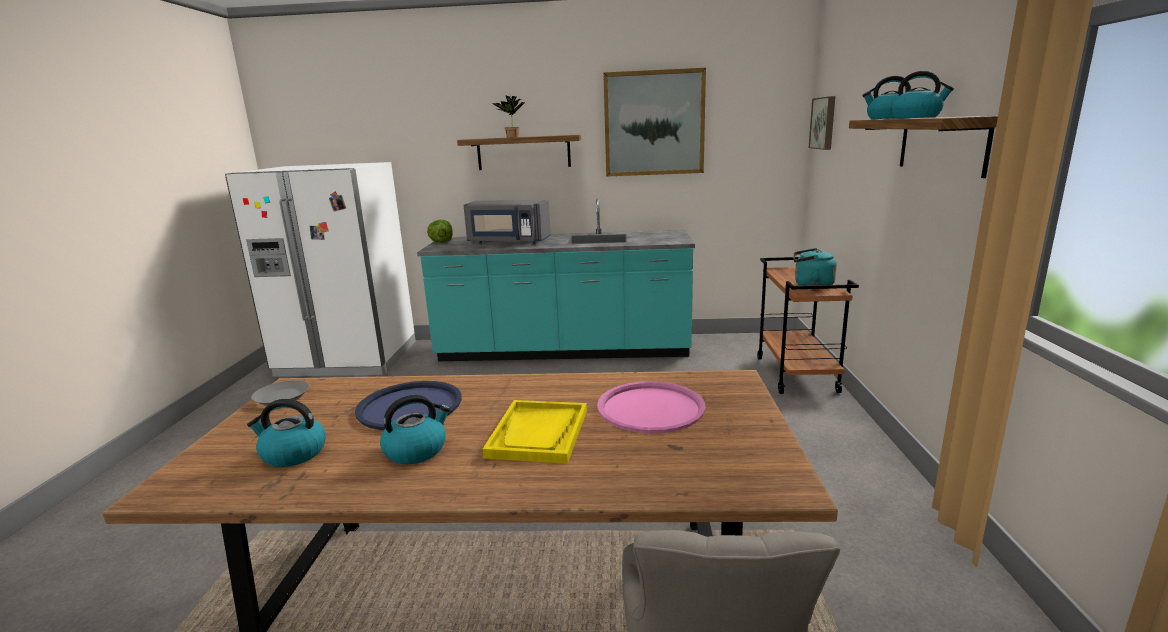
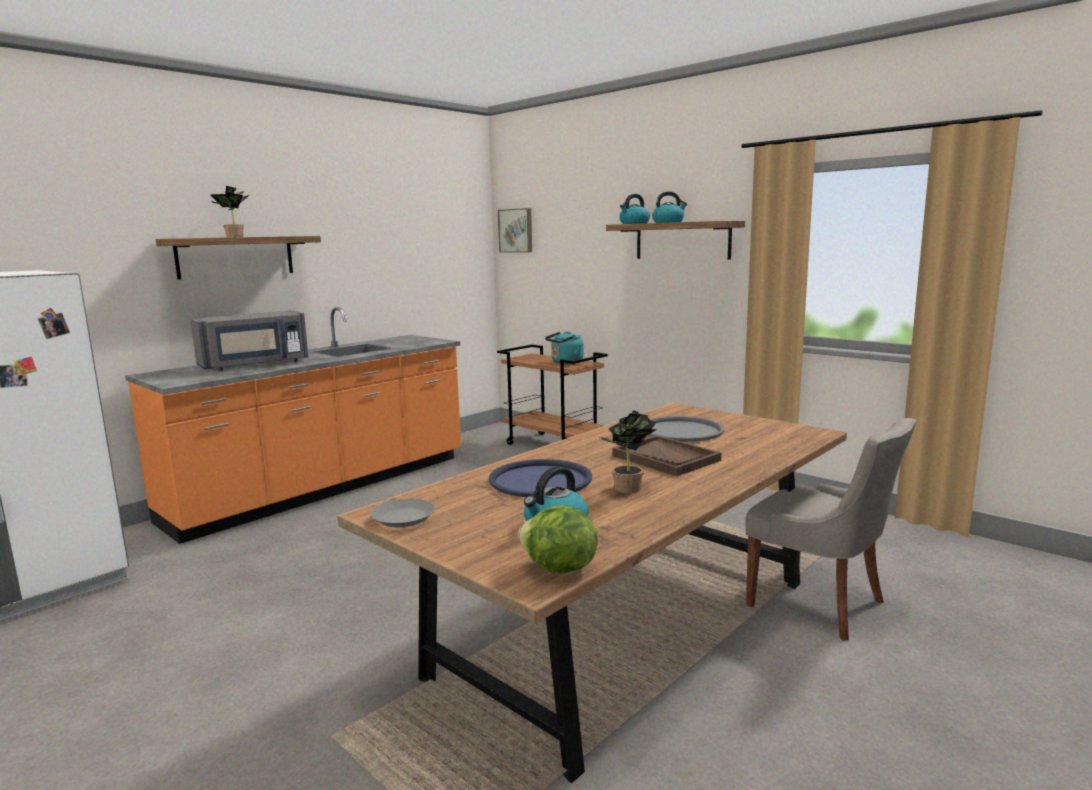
camera: 50 degrees left, 5 degrees down
kettle [380,395,450,464] -> potted plant [600,410,657,493]
turquoise counter [417,199,695,361] -> orange counter [125,307,461,544]
lettuce [427,219,453,243] -> lettuce moved to [518,506,598,573]
yellow tray [483,400,587,464] -> brown tray [612,435,721,476]
pink tray [597,381,706,433] -> grey tray [647,416,725,442]
picture [603,68,706,177] -> none

